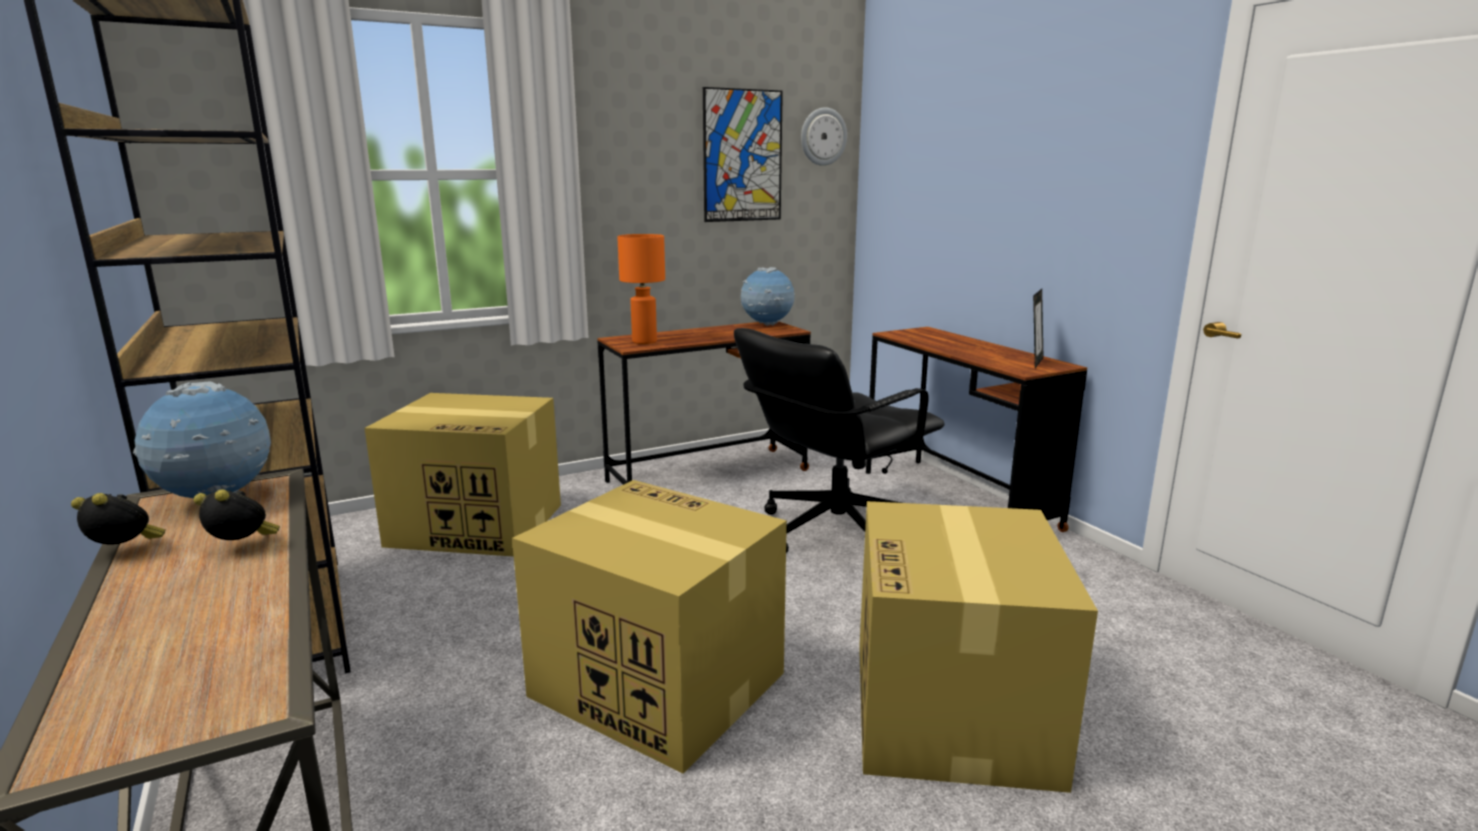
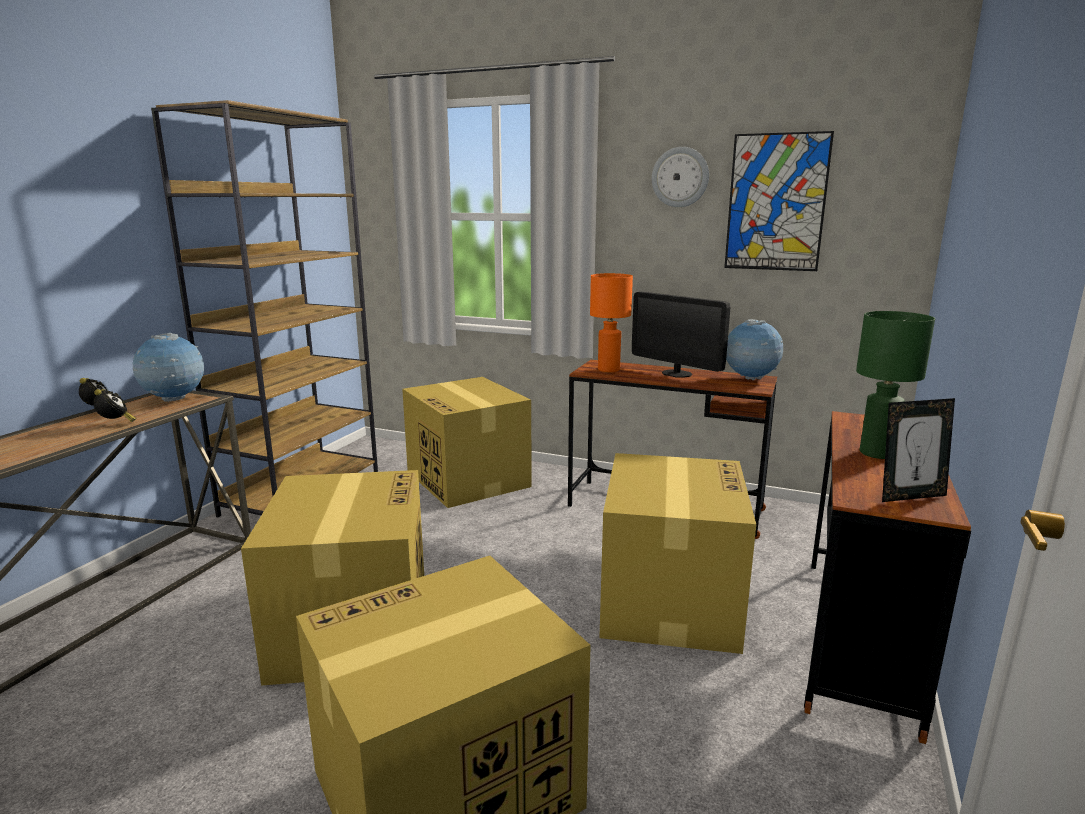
camera: 50 degrees right, 0 degrees up
black office chair [734,328,945,553] -> cardboard box [599,453,756,654]
wall clock [801,107,847,166] -> wall clock moved to [652,147,709,207]
none -> monitor [632,291,730,378]
none -> green table lamp [856,311,935,459]

